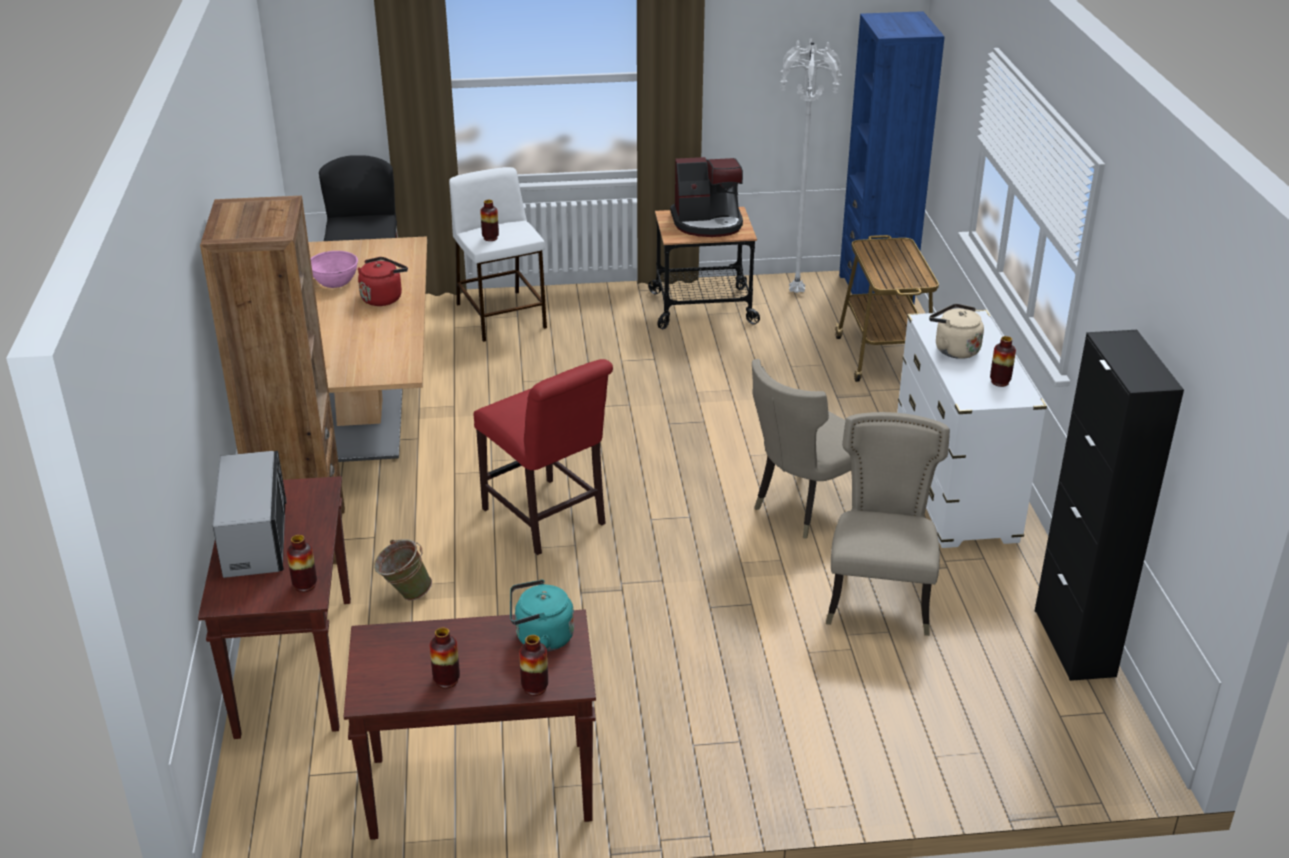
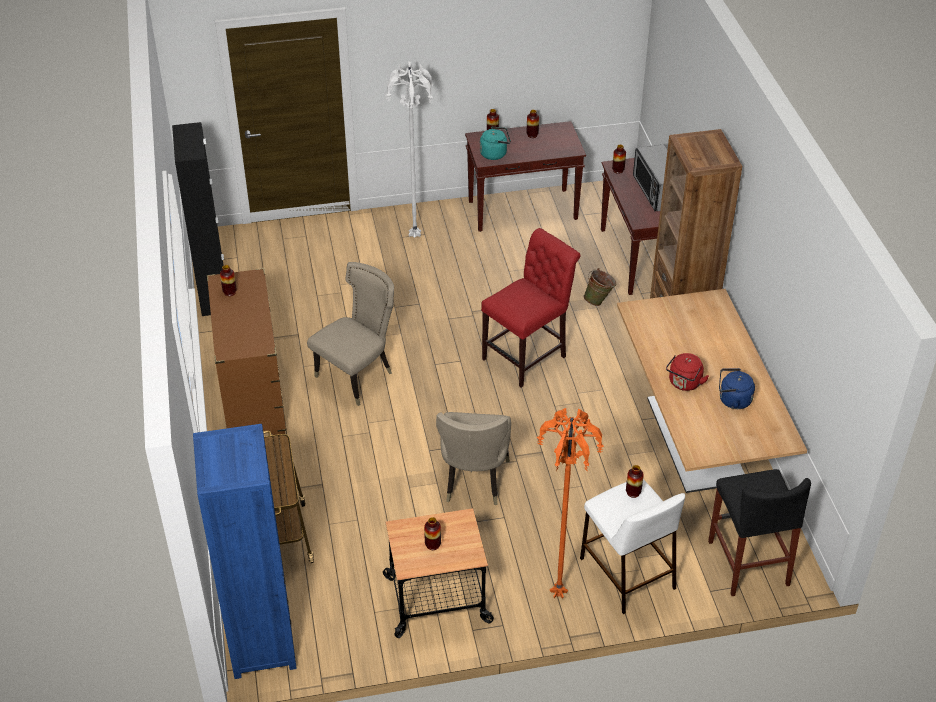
camera: 175 degrees right, 10 degrees up
pink bowl [311,251,358,288] -> blue kettle [719,368,755,409]
red chair [473,359,613,555] -> red chair turned 90 degrees clockwise [481,228,581,387]
coffee machine [670,157,743,237] -> vase [424,517,441,550]
white floor lamp [780,39,842,293] -> white floor lamp moved to [386,62,433,238]
beige chair [826,412,950,636] -> beige chair moved to [436,412,511,505]
white dresser [897,310,1047,548] -> brown dresser [207,268,286,435]
beige kettle [929,304,984,359] -> none
none -> orange floor lamp [537,408,604,599]

